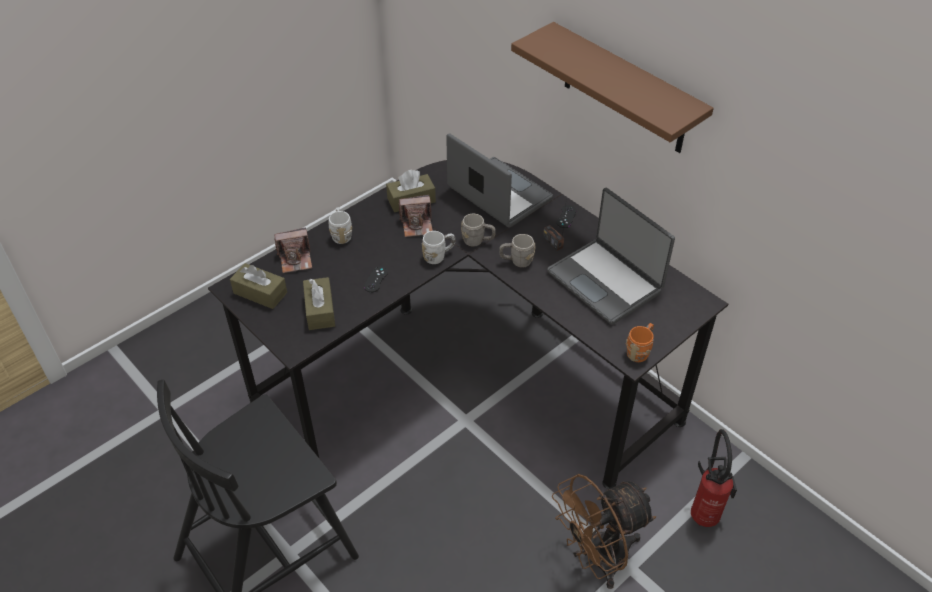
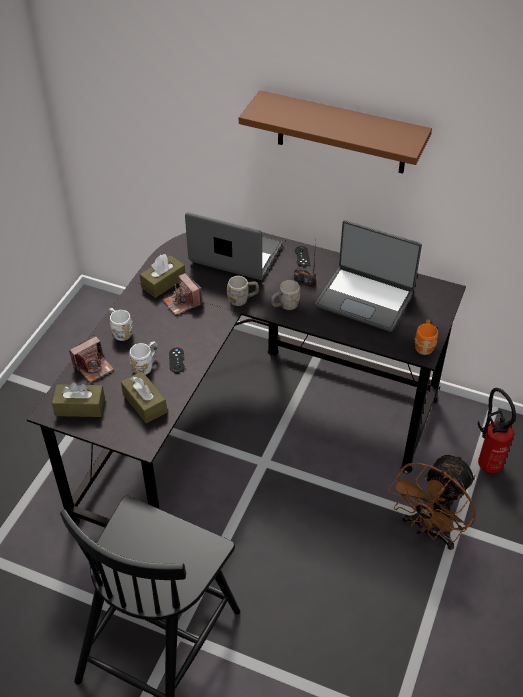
camera: 25 degrees left, 0 degrees up
camera [399,195,433,237] -> camera turned 90 degrees clockwise [163,273,203,315]
white mug [422,231,455,264] -> white mug moved to [129,341,158,375]

